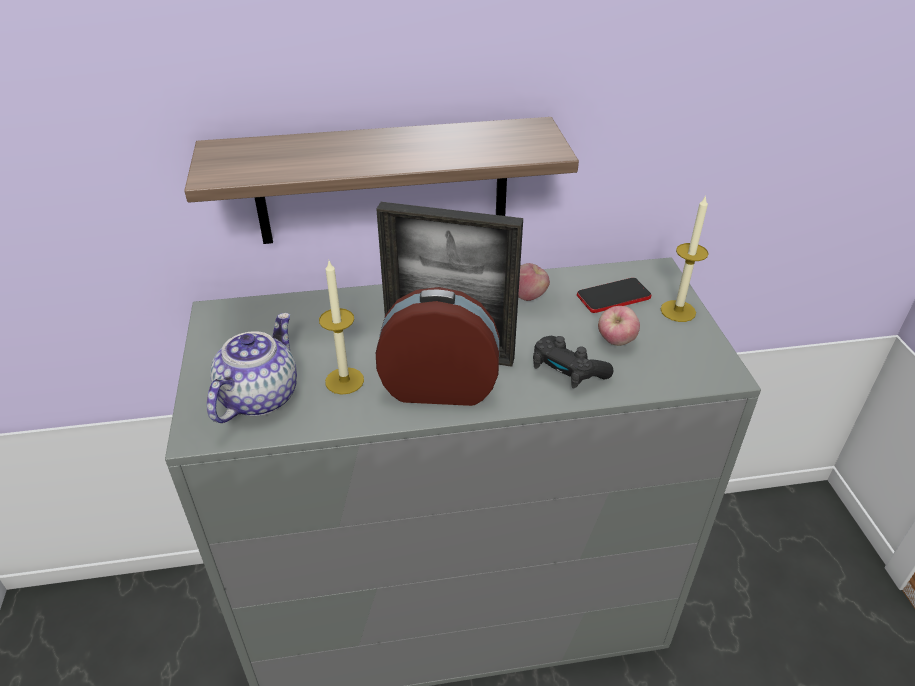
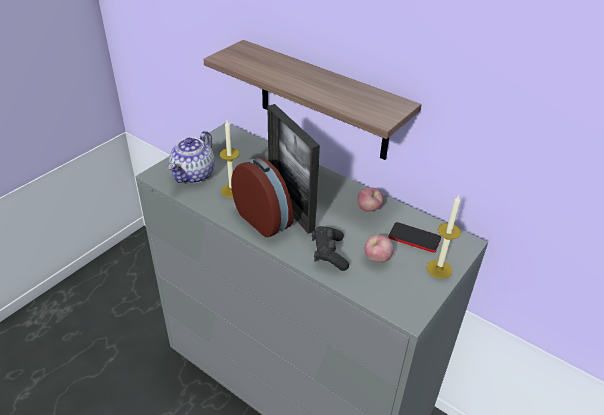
camera: 45 degrees right, 0 degrees up
teapot [207,313,297,423] -> teapot turned 135 degrees clockwise [168,131,215,183]

